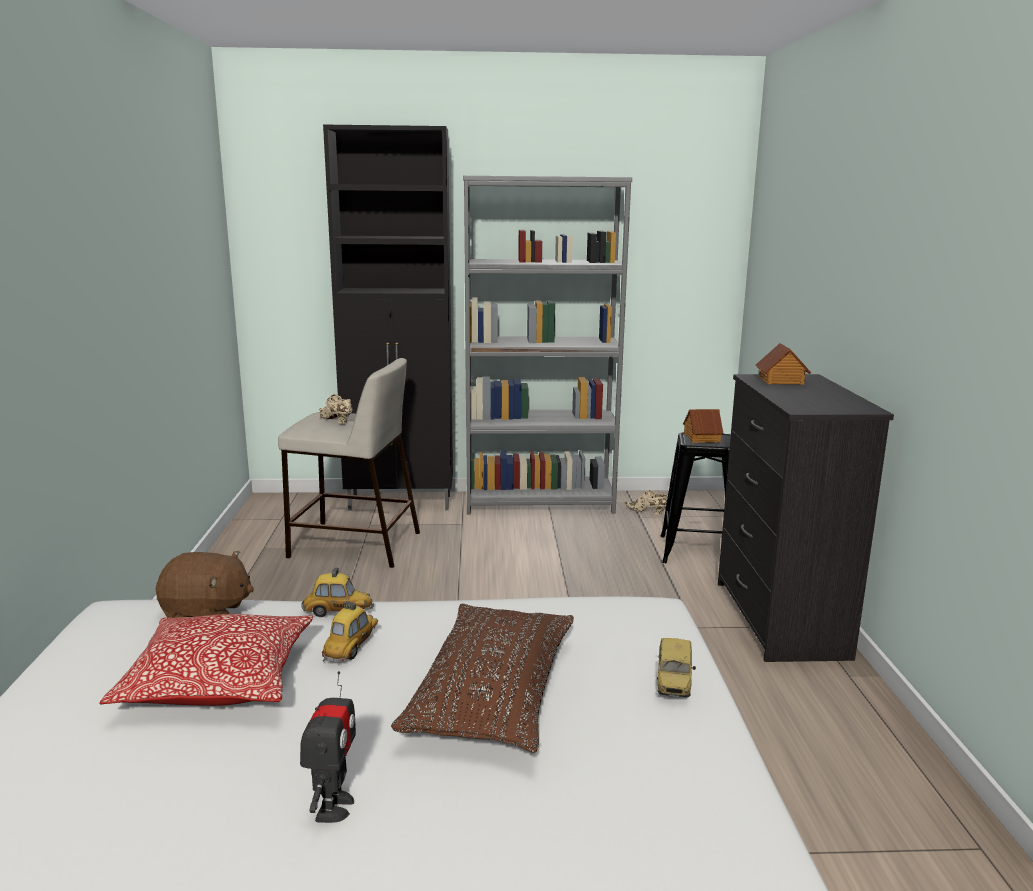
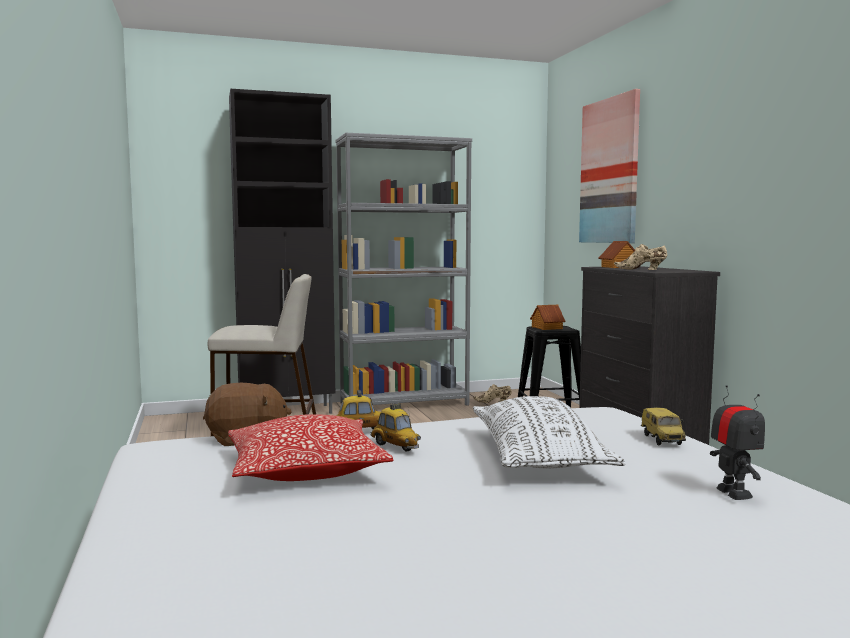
camera: 15 degrees left, 10 degrees down
toy robot [300,671,356,823] -> toy robot moved to [710,385,765,500]
beige shoe [319,394,353,424] -> beige shoe moved to [614,244,667,270]
toy car [322,600,378,662] -> toy car turned 135 degrees clockwise [370,403,421,452]
brown pillow [391,604,574,753] -> white pillow [473,396,626,468]
none -> picture [579,89,640,243]

